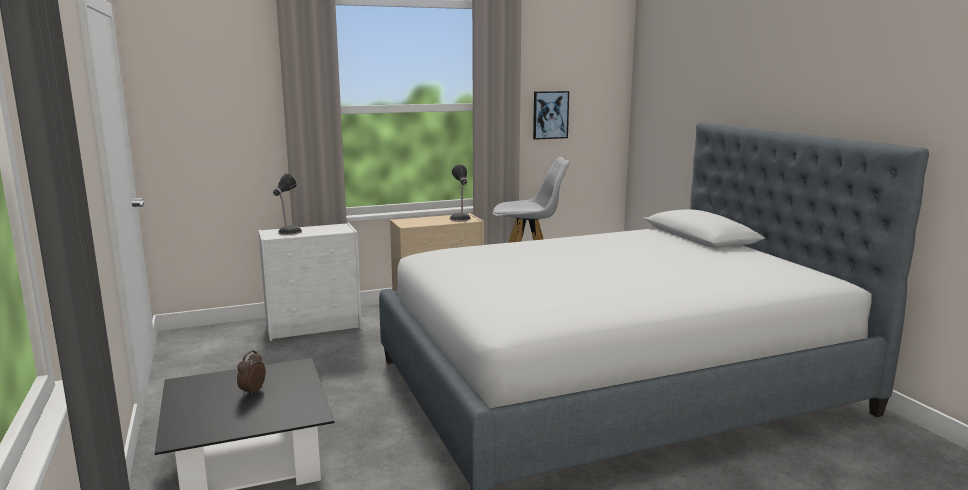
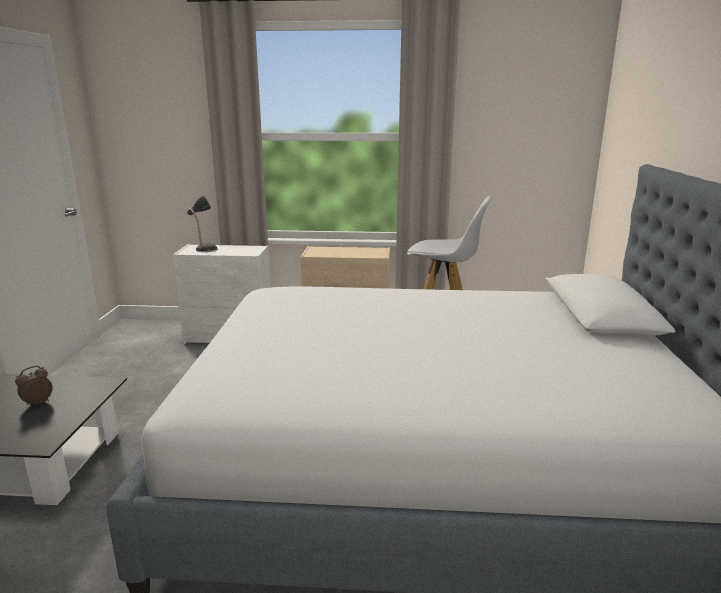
camera: 25 degrees right, 5 degrees up
table lamp [450,164,471,221] -> none
picture [533,91,569,140] -> none

